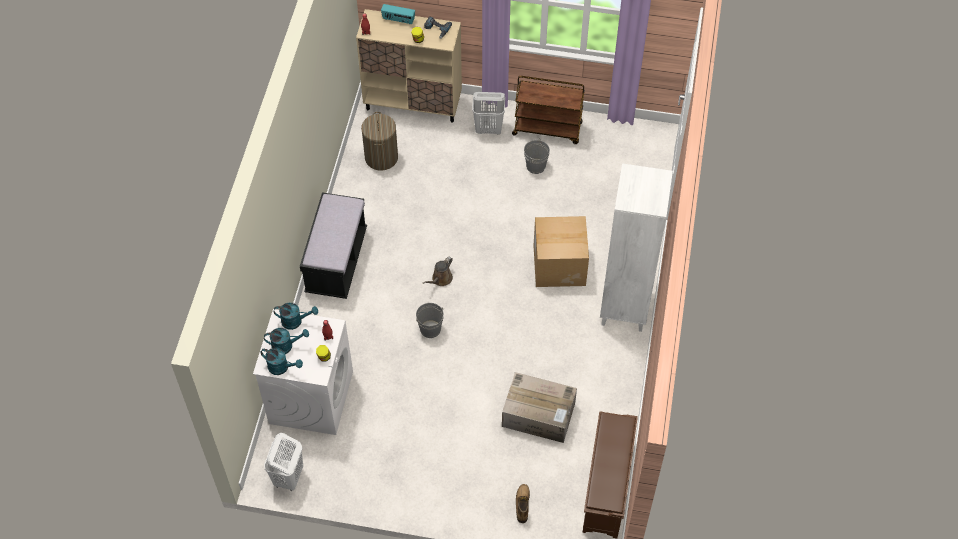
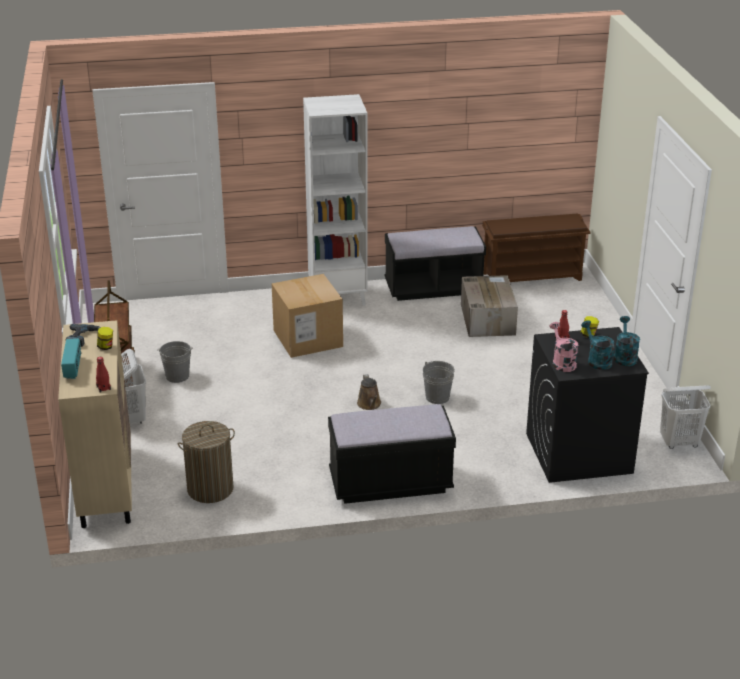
camera: 110 degrees left, 25 degrees down
white washing machine [253,309,353,435] -> black washing machine [526,327,649,483]
turquoise watering can [274,303,318,330] -> pink watering can [549,322,578,372]
brown watering can [423,257,453,286] -> brown watering can turned 60 degrees clockwise [357,374,381,410]
boot [516,484,530,523] -> none
none -> black bench [384,226,486,301]

